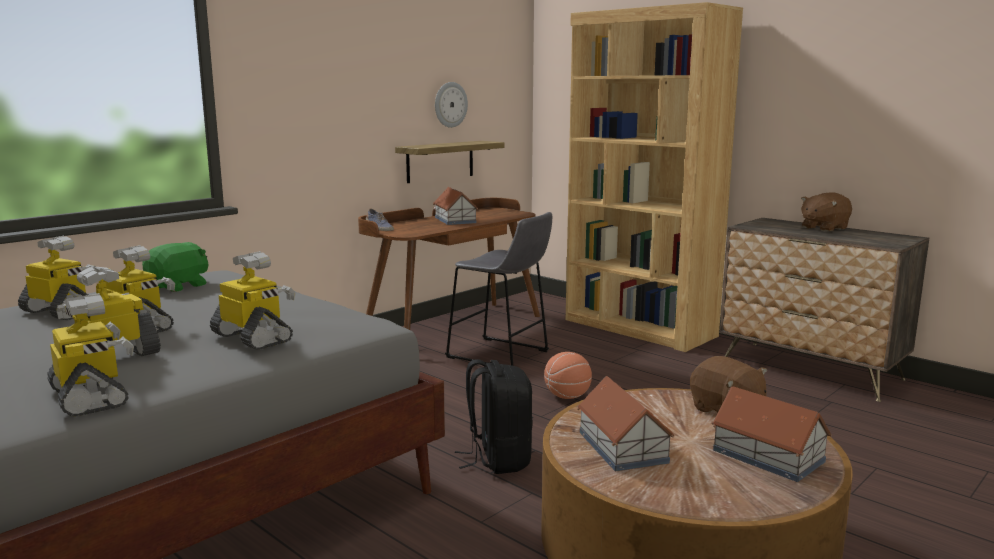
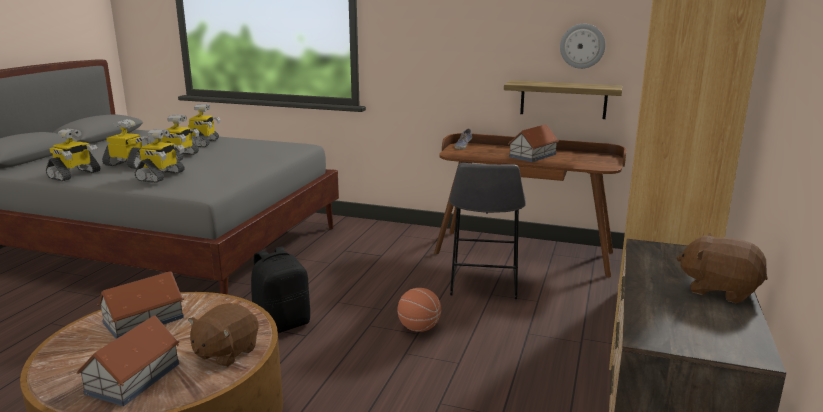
camera: 65 degrees right, 5 degrees up
green plush toy [142,242,209,292] -> none

